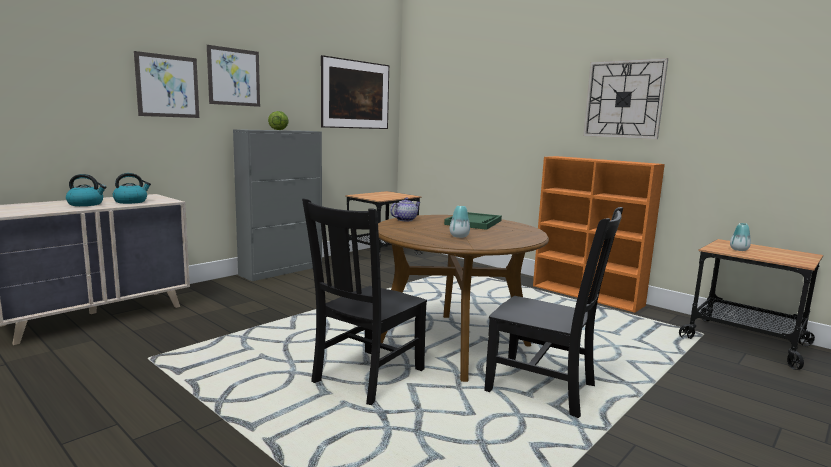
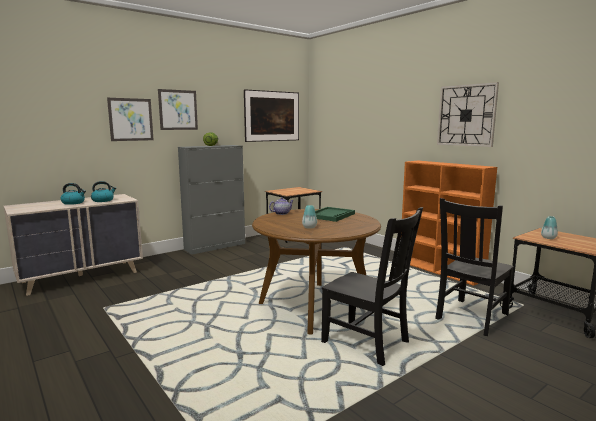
camera: 10 degrees right, 0 degrees up
black chair [302,198,427,405] -> black chair moved to [435,198,514,336]

